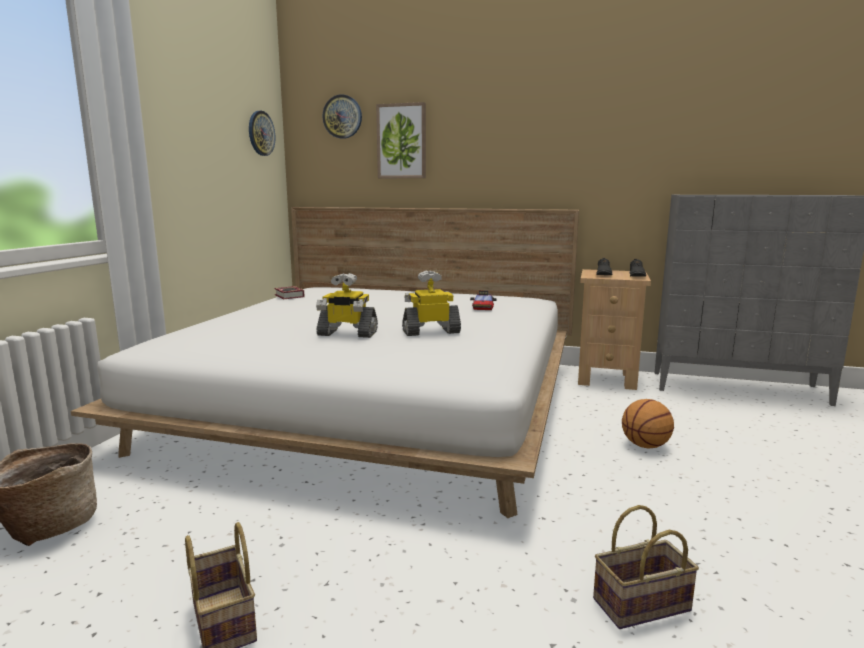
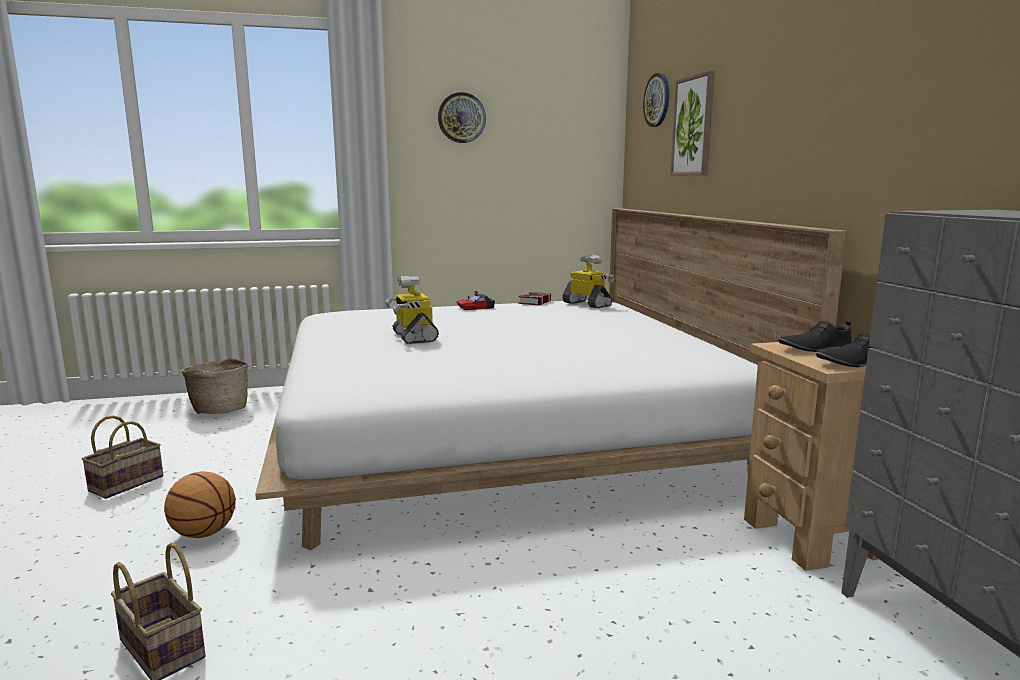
camera: 60 degrees right, 0 degrees up
wall clock [249,111,275,156] -> wall clock moved to [438,92,486,143]
toy robot [402,271,461,336] -> toy robot moved to [562,255,614,308]
toy car [470,291,497,310] -> toy car moved to [457,291,495,310]
basketball [622,399,674,449] -> basketball moved to [164,471,236,538]

